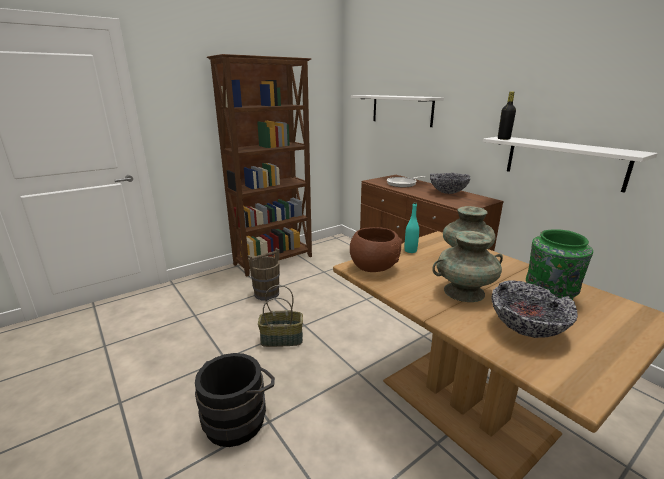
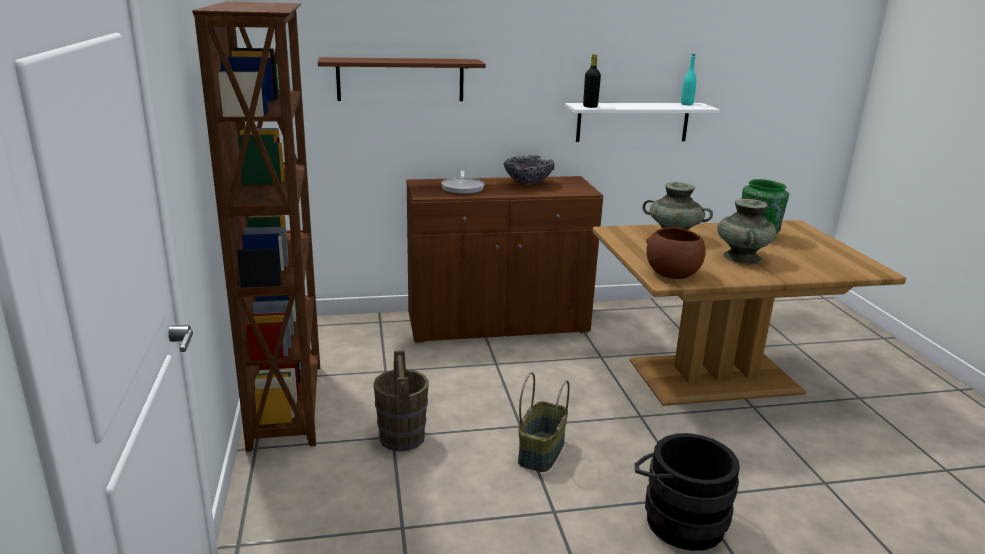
camera: 65 degrees left, 0 degrees up
white shelf [351,95,444,127] -> brown shelf [318,57,486,101]
turquoise bottle [404,202,419,253] -> turquoise bottle moved to [681,54,696,105]
bowl [491,280,578,338] -> none

